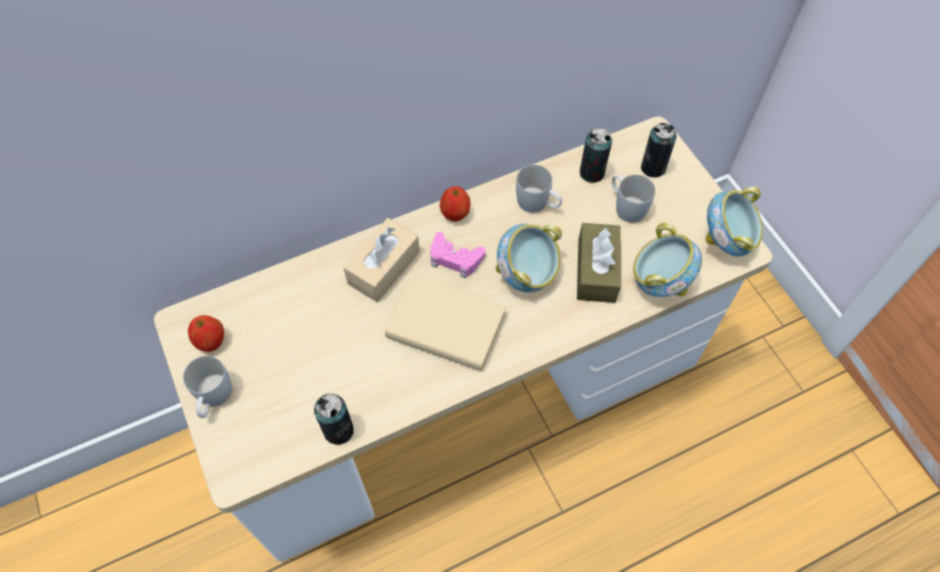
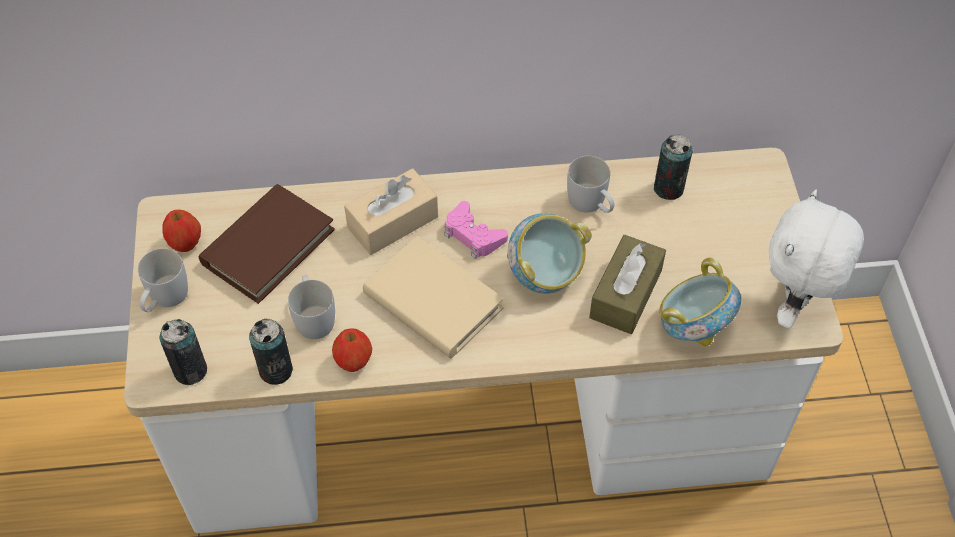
camera: 20 degrees right, 5 degrees down
apple [440,186,470,221] -> apple moved to [332,328,372,372]
white mug [612,174,656,223] -> white mug moved to [288,275,335,339]
can [641,123,677,177] -> can moved to [160,319,207,385]
bowl [706,187,763,257] -> white plush toy [769,190,864,328]
none -> brown book [199,184,335,304]

